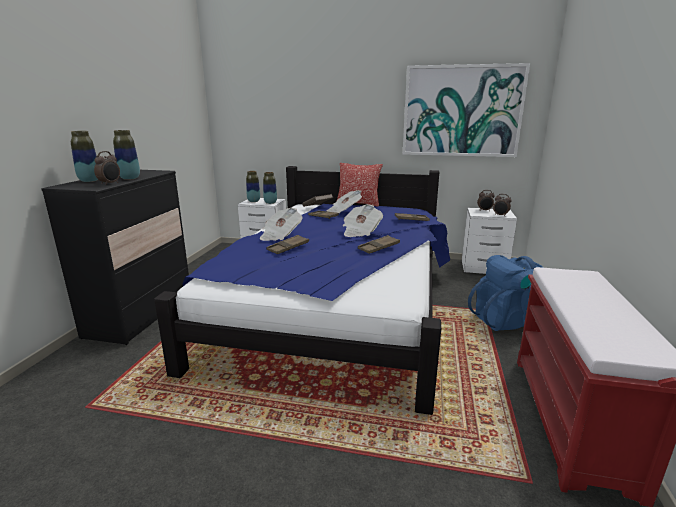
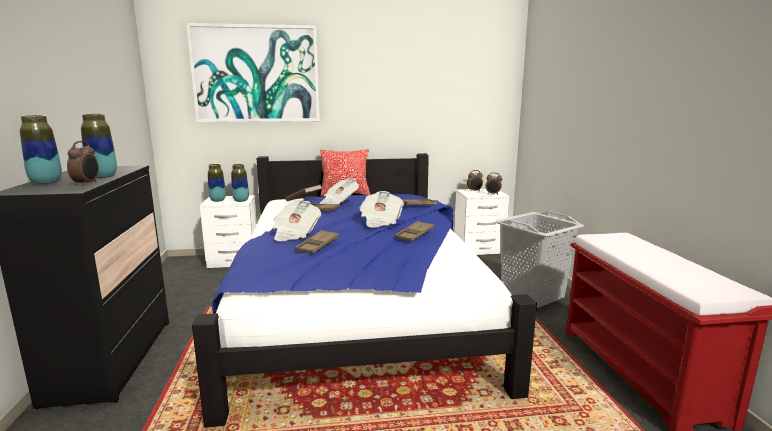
camera: 20 degrees left, 5 degrees down
picture [403,63,530,157] -> picture moved to [186,23,320,122]
blue backpack [468,255,544,331] -> grey laundry basket [495,211,584,308]

